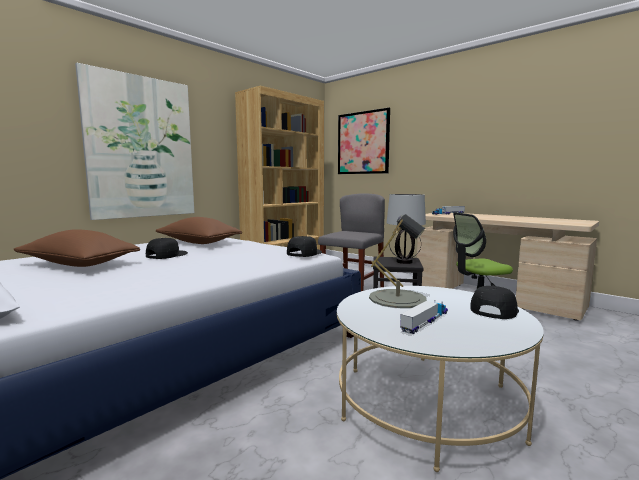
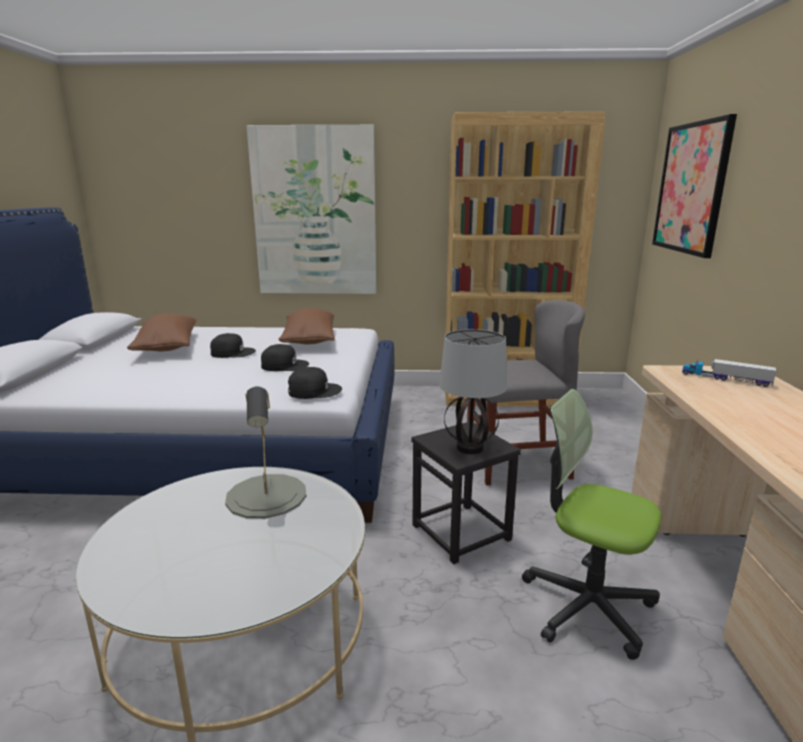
camera: 50 degrees right, 10 degrees up
toy truck [400,300,448,334] -> none
black cap [471,286,519,319] -> black cap moved to [261,344,309,371]

